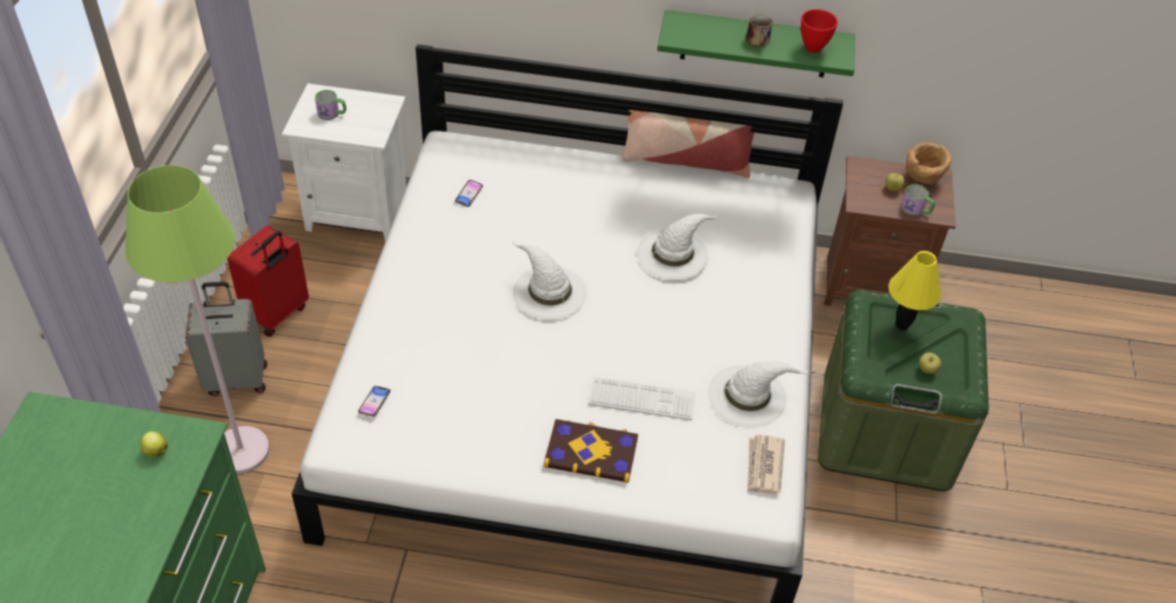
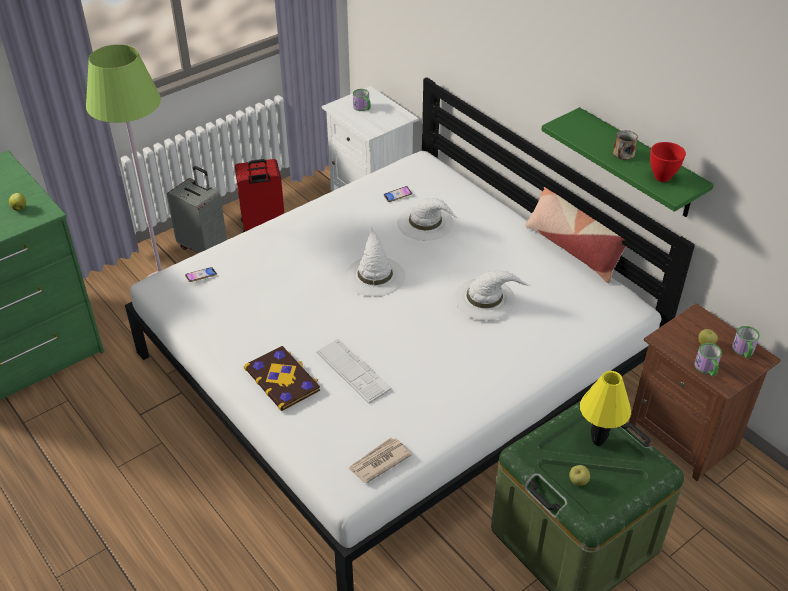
camera: 45 degrees right, 5 degrees down
white hat [708,361,811,427] -> white hat moved to [397,198,459,241]
brown bowl [906,143,952,184] -> mug [732,326,760,358]

